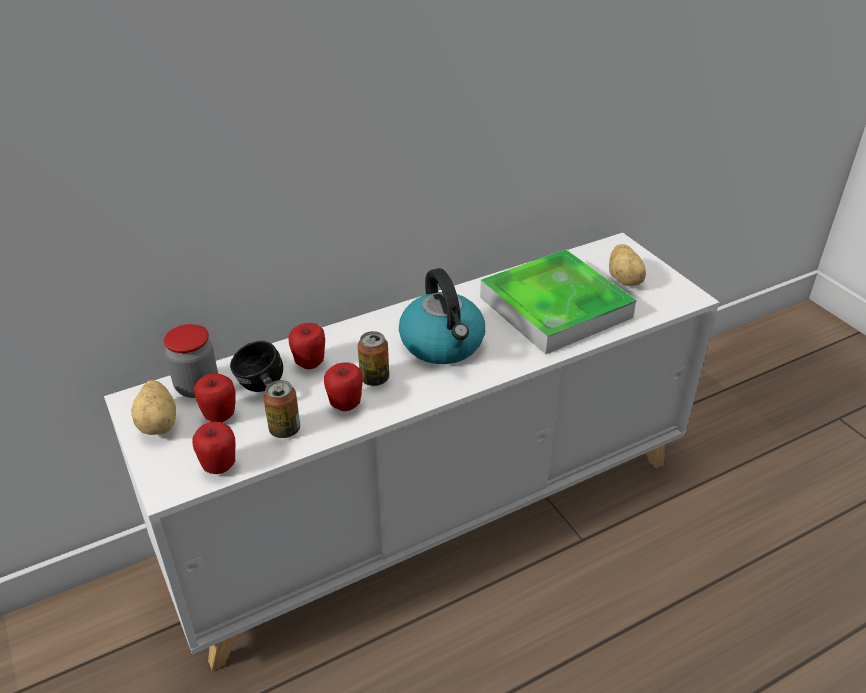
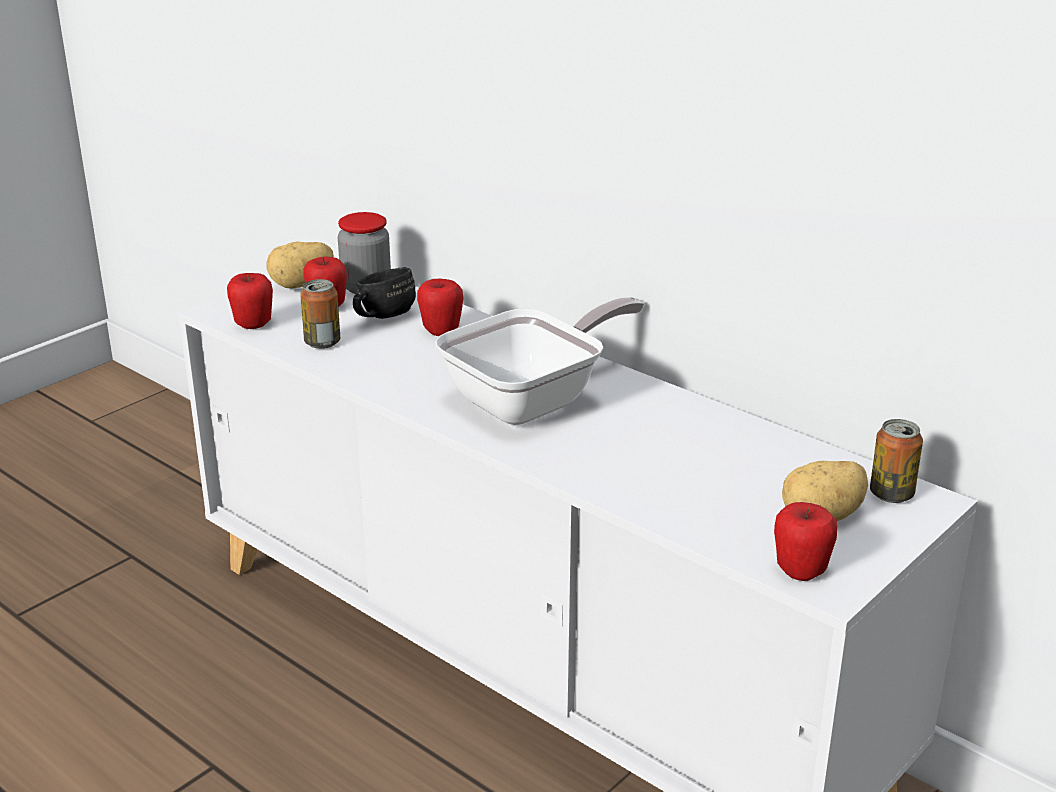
camera: 70 degrees right, 10 degrees down
apple [324,363,363,411] -> apple moved to [774,502,837,581]
can [358,331,389,386] -> can moved to [870,419,923,503]
kettle [399,268,485,364] -> frying pan [435,297,644,425]
tray [480,249,636,354] -> none

